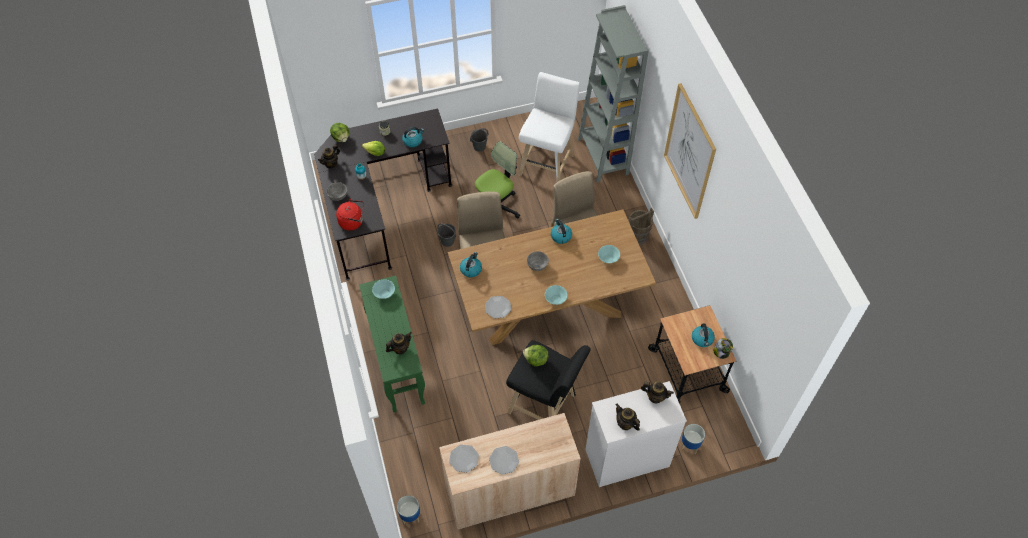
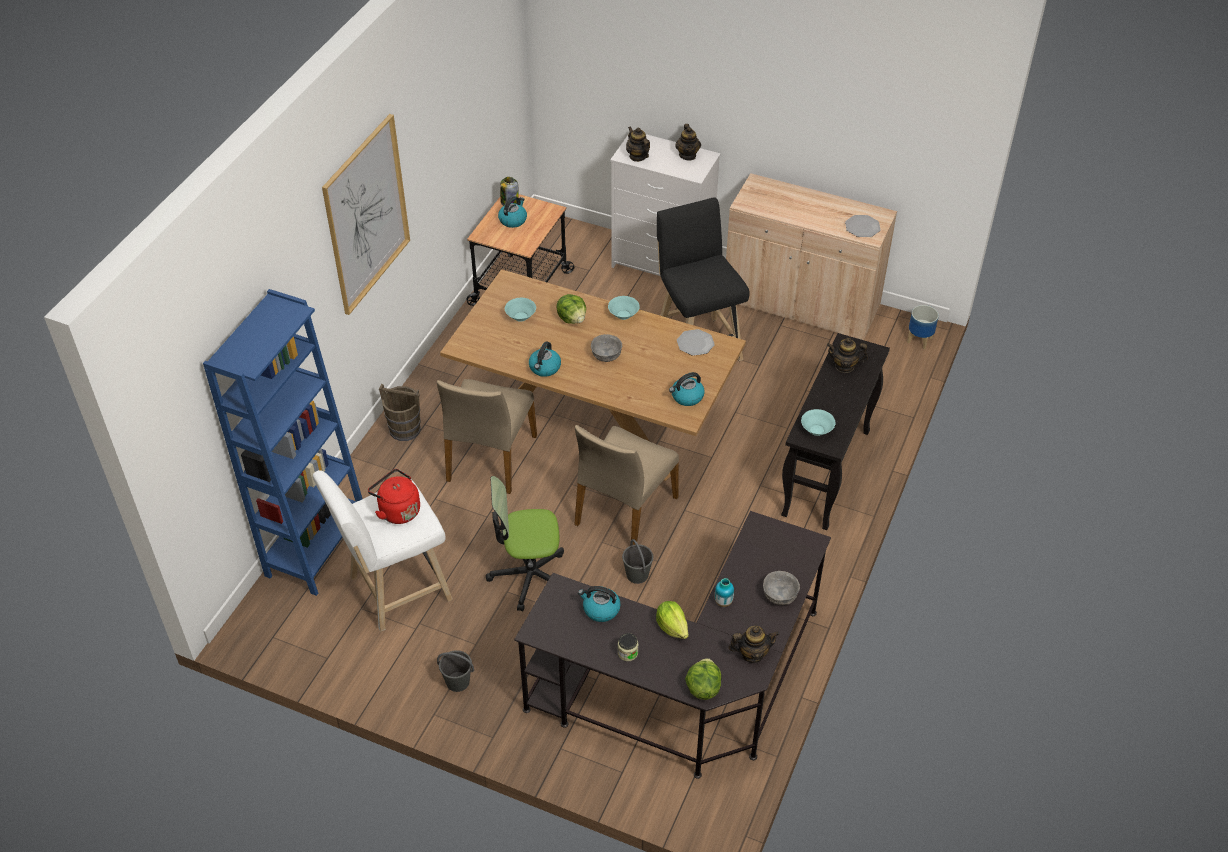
camera: 140 degrees left, 10 degrees down
red kettle [336,199,364,230] -> red kettle moved to [368,469,420,524]
green console table [359,275,425,412] -> black console table [781,333,890,530]
plate [489,446,519,475] -> none
lettuce [523,345,549,367] -> lettuce moved to [556,294,586,324]
grey bookcase [578,5,649,182] -> blue bookcase [203,289,362,596]
planter [681,424,705,454] -> none

